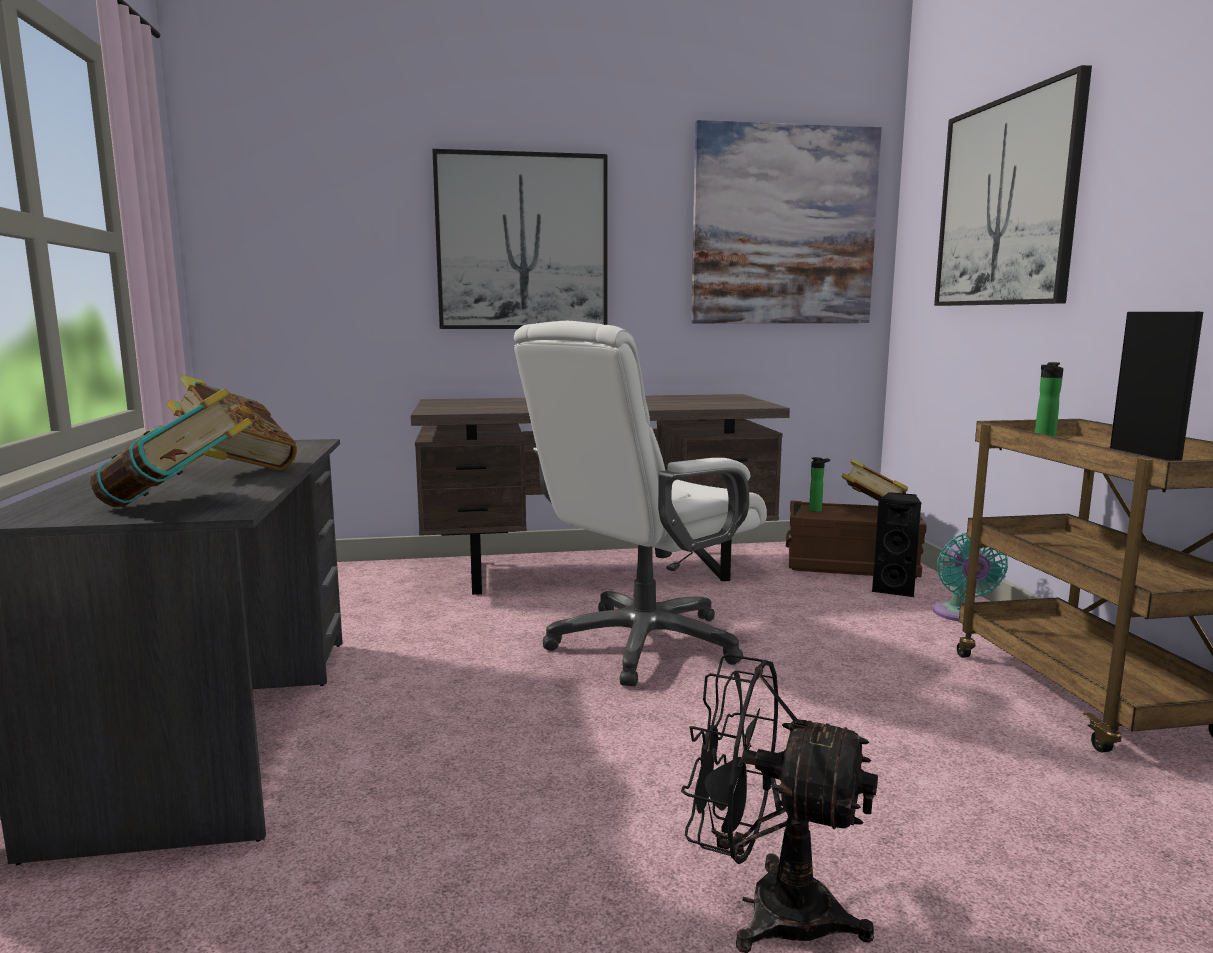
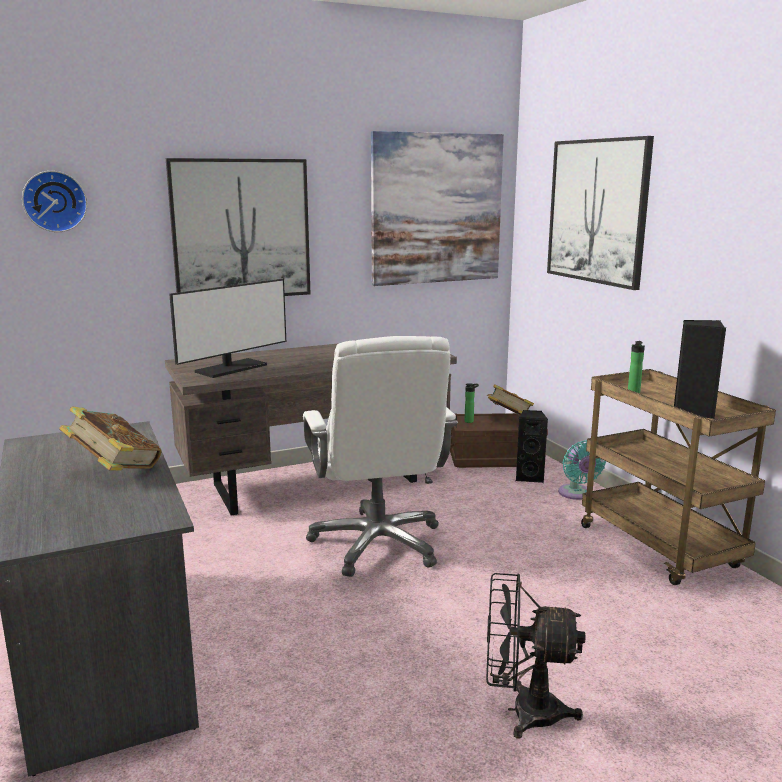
camera: 15 degrees left, 5 degrees up
book [90,388,253,507] -> none
white office chair [514,321,767,686] -> white office chair turned 45 degrees counterclockwise [303,336,458,577]
none -> wall clock [22,171,88,232]
none -> monitor [169,279,286,378]

